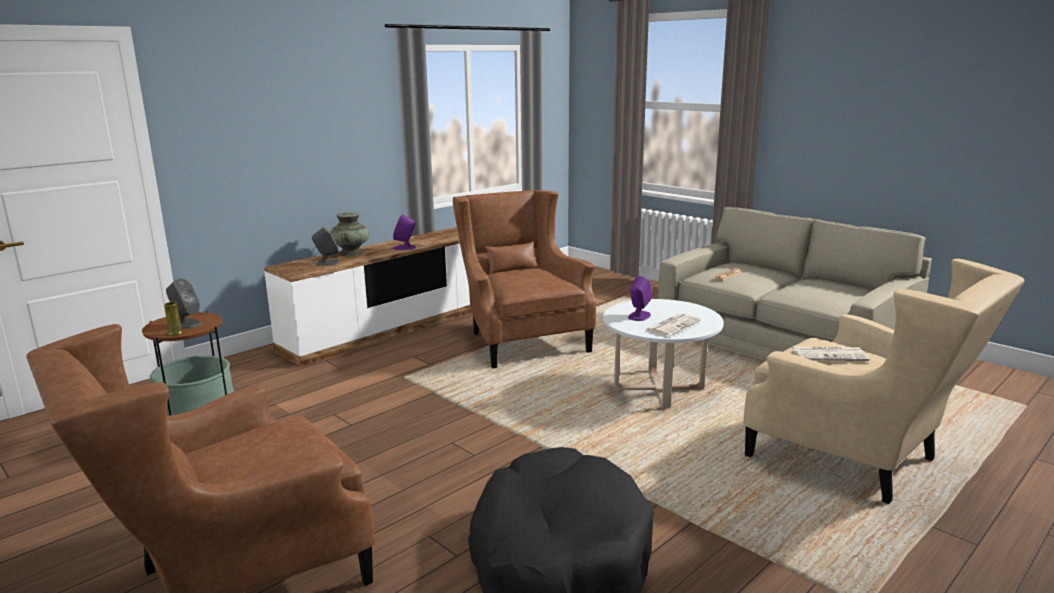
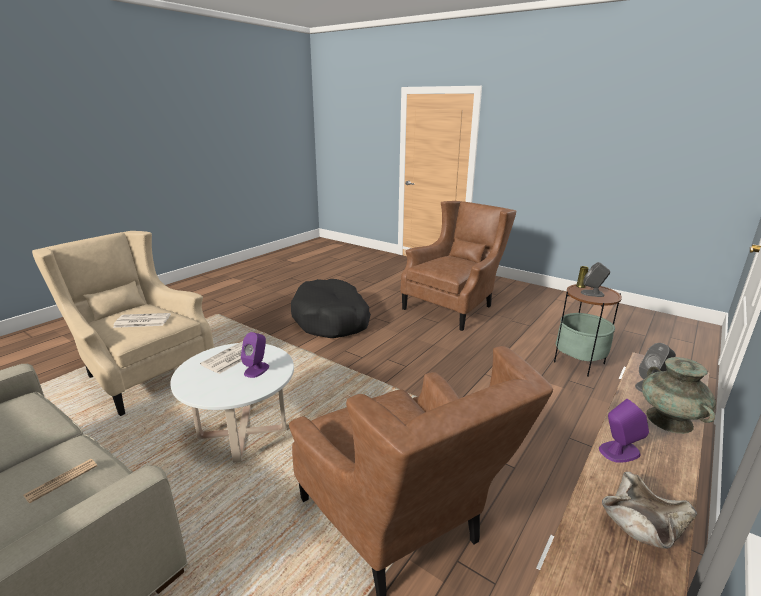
camera: 170 degrees right, 5 degrees up
none -> beige bowl [602,472,697,549]

